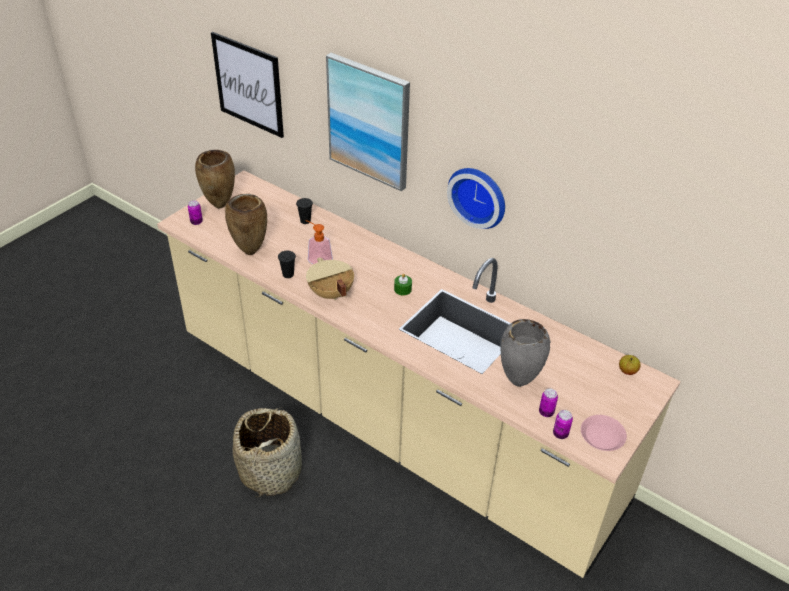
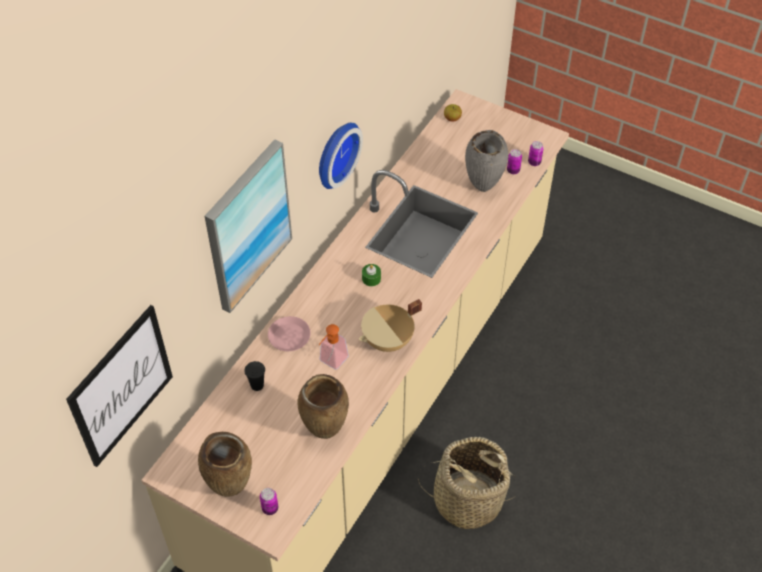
camera: 95 degrees left, 10 degrees up
black cup [278,251,296,278] -> none
pink plate [581,415,627,451] -> pink plate moved to [268,316,311,351]

